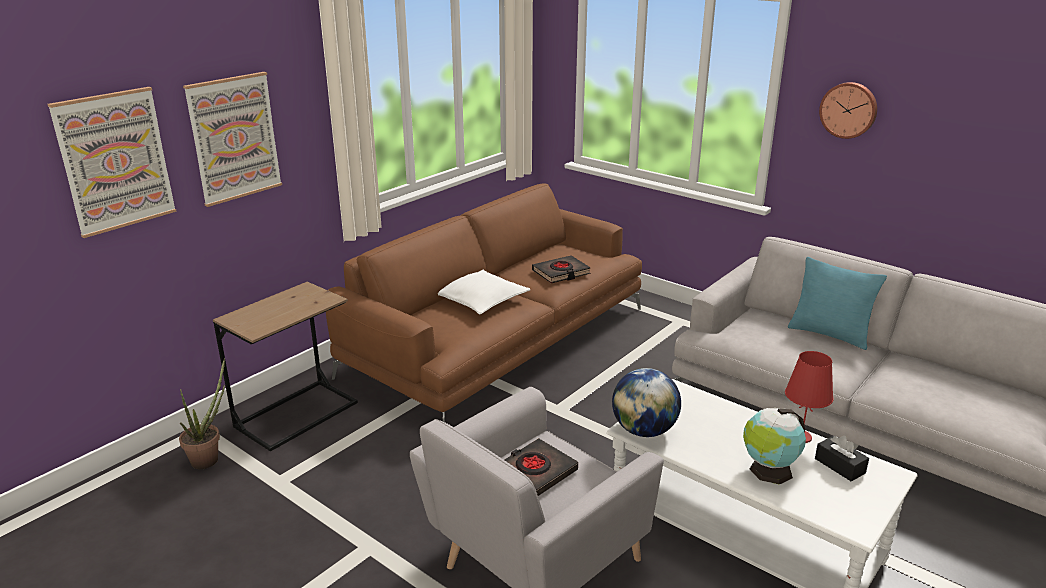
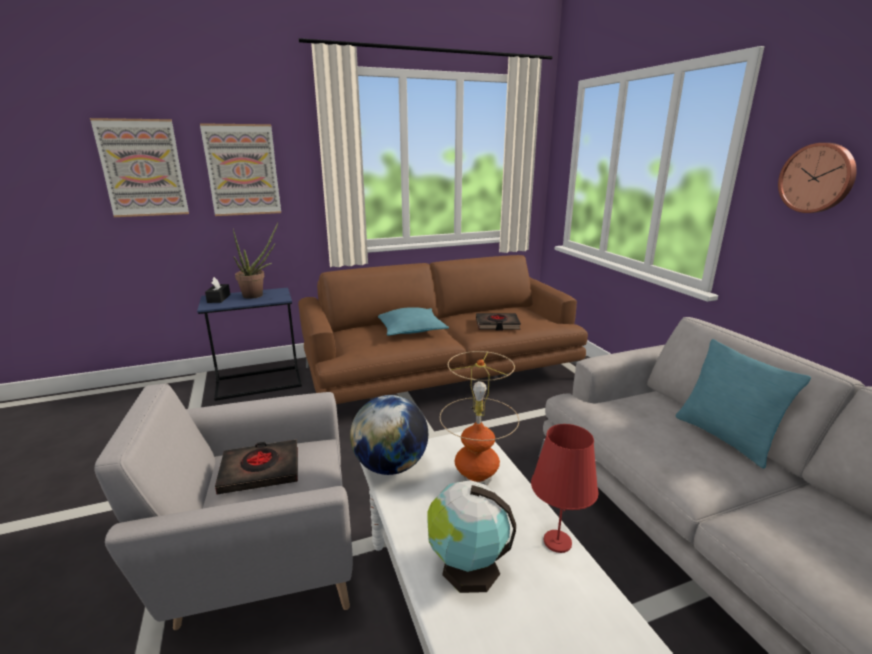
camera: 30 degrees right, 5 degrees down
potted plant [179,358,225,469] -> potted plant moved to [233,223,278,299]
brown side table [213,282,358,451] -> blue side table [197,288,302,401]
white pillow [438,270,530,315] -> turquoise pillow [378,307,449,336]
black tissue box [815,435,869,481] -> black tissue box moved to [205,277,231,303]
none -> table lamp [440,351,519,486]

